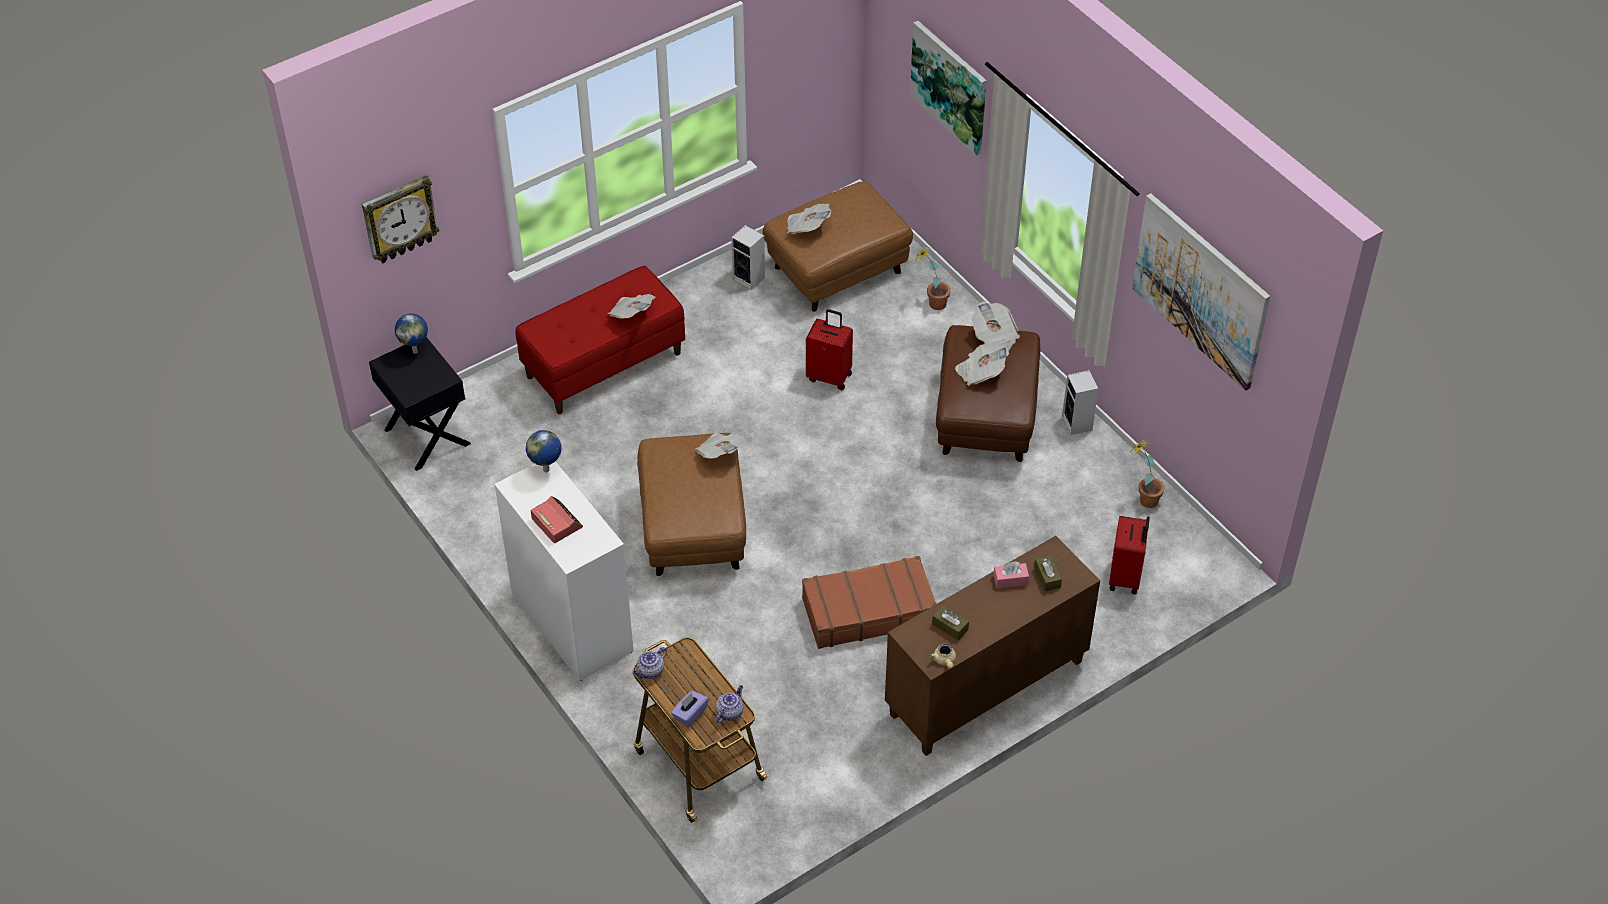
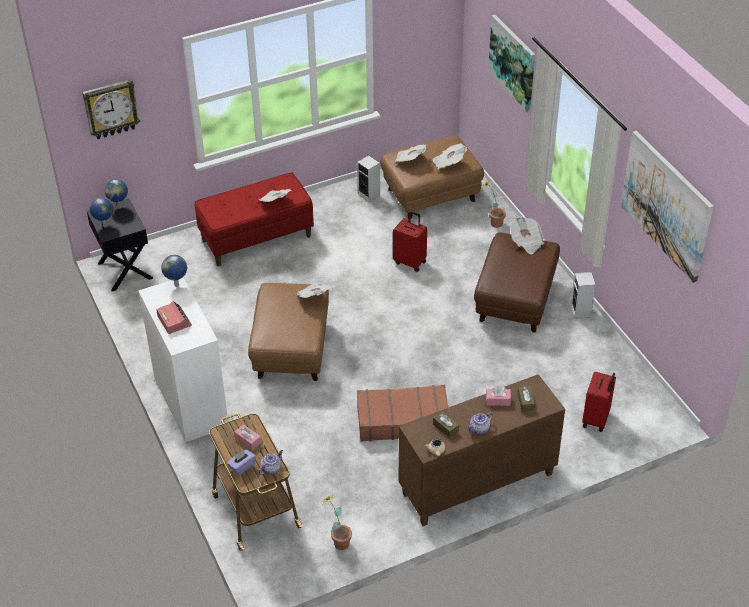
camera: 10 degrees right, 5 degrees down
teapot [633,647,667,679] -> teapot moved to [467,412,493,434]
newspaper [955,341,1009,386] -> newspaper moved to [433,143,467,169]
potted plant [1132,440,1164,508] -> potted plant moved to [322,494,352,550]
none -> globe [90,198,113,227]
none -> pink tissue box [234,424,261,451]

